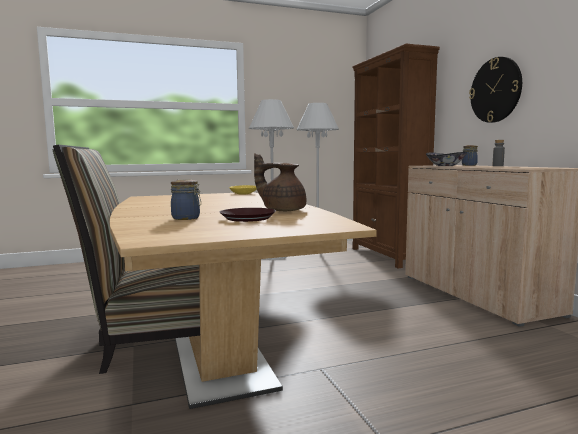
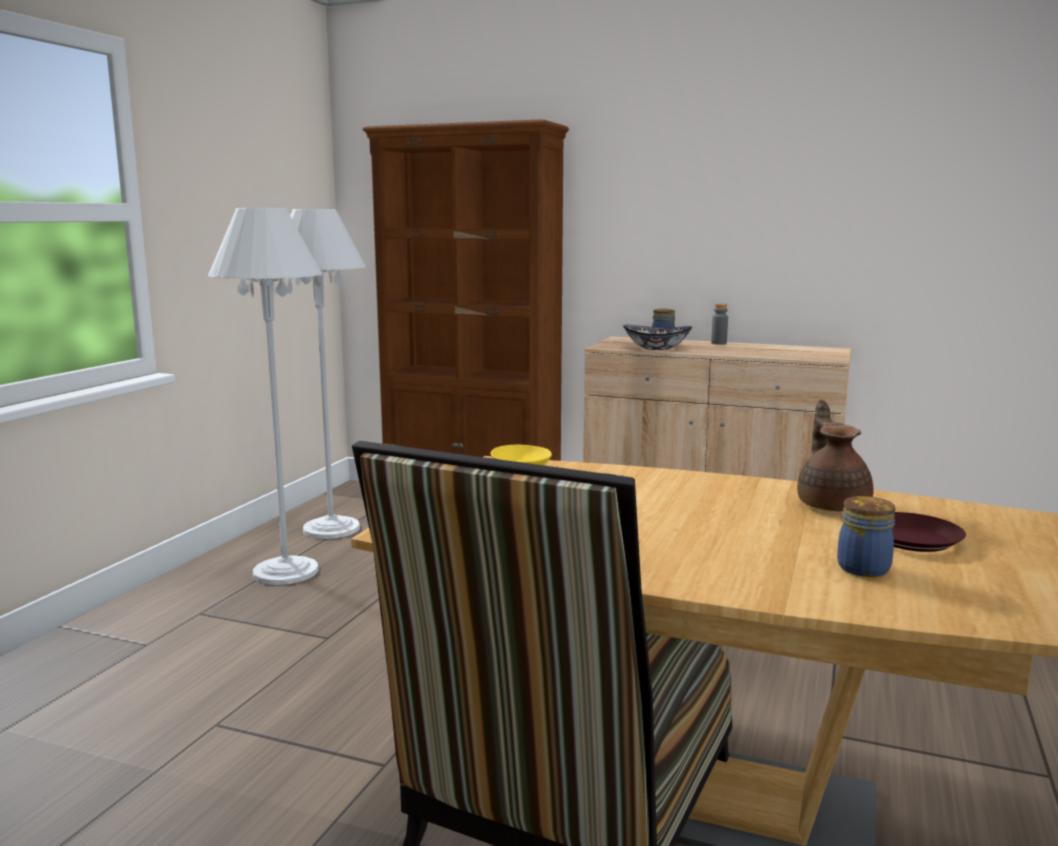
camera: 50 degrees left, 5 degrees up
brown teapot [254,153,306,211] -> brown teapot turned 120 degrees clockwise [797,400,874,511]
wall clock [469,57,522,123] -> none

